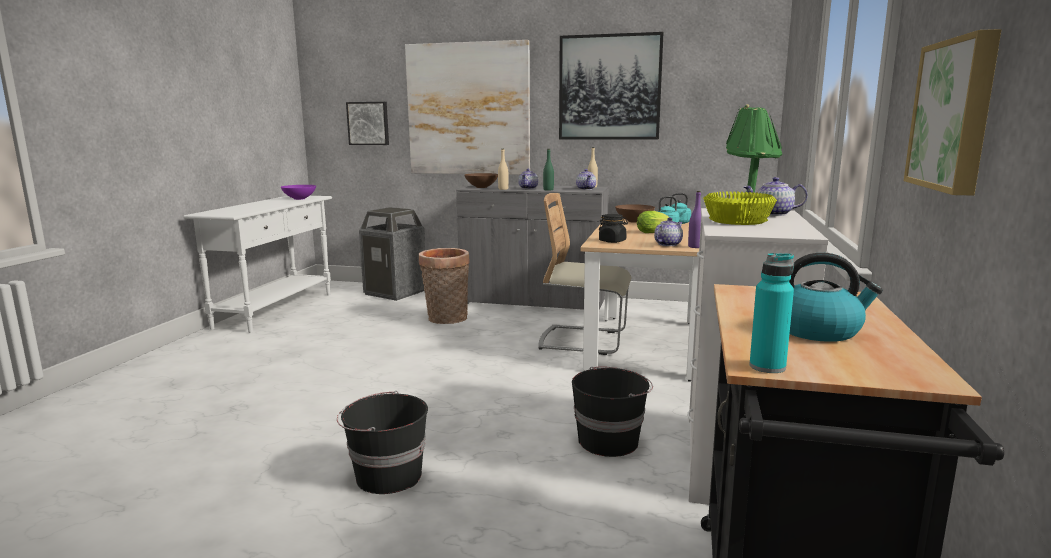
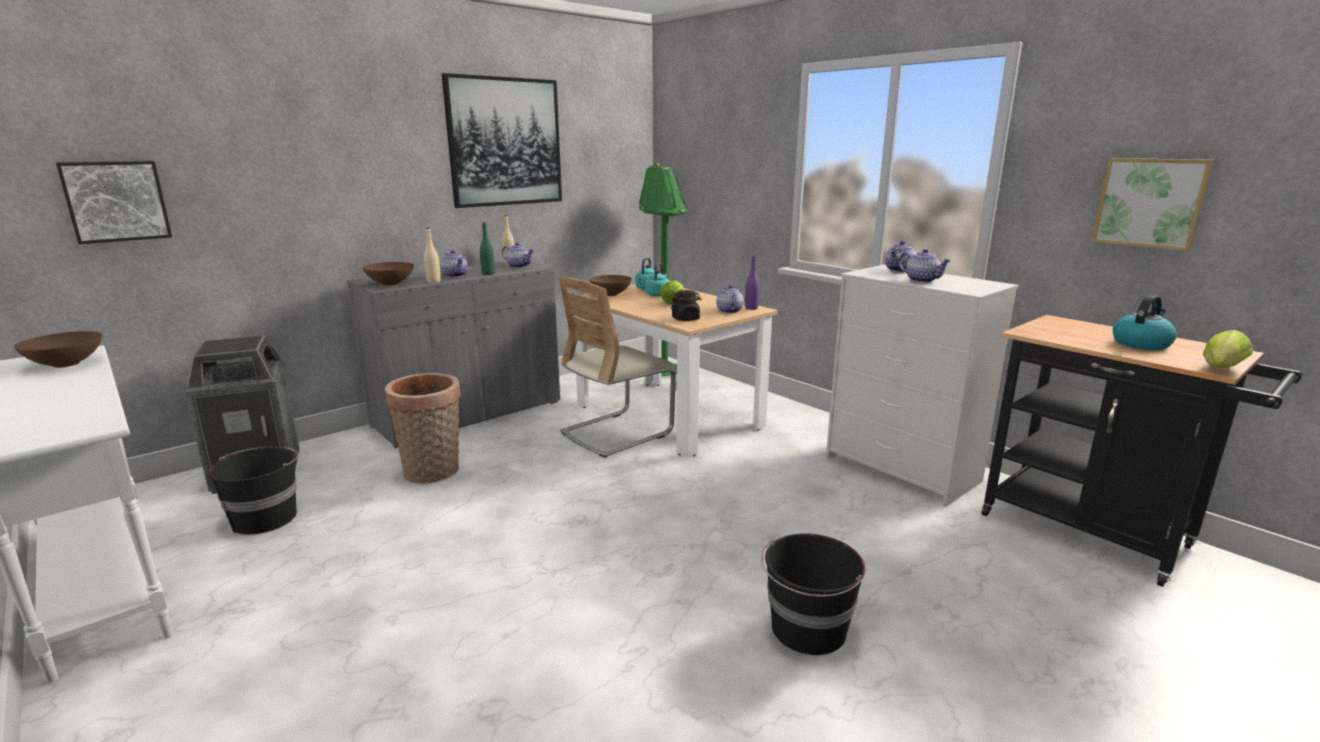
camera: 55 degrees left, 5 degrees up
purple bowl [281,185,316,200] -> brown bowl [14,331,102,368]
picture [405,40,530,175] -> none
black bucket [572,366,653,457] -> black bucket moved to [208,447,299,535]
yellow bowl [703,192,777,225] -> teapot [899,249,951,283]
turquoise bottle [749,253,794,373] -> lettuce [1203,330,1253,368]

